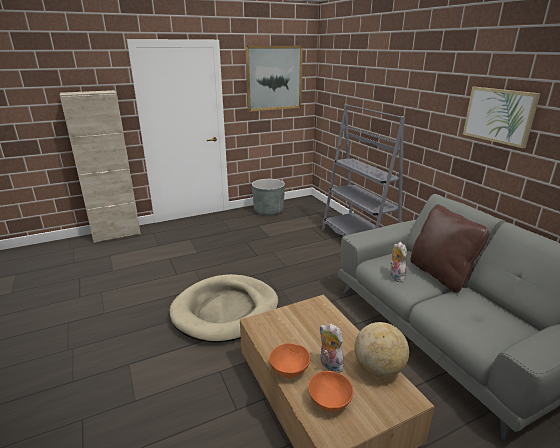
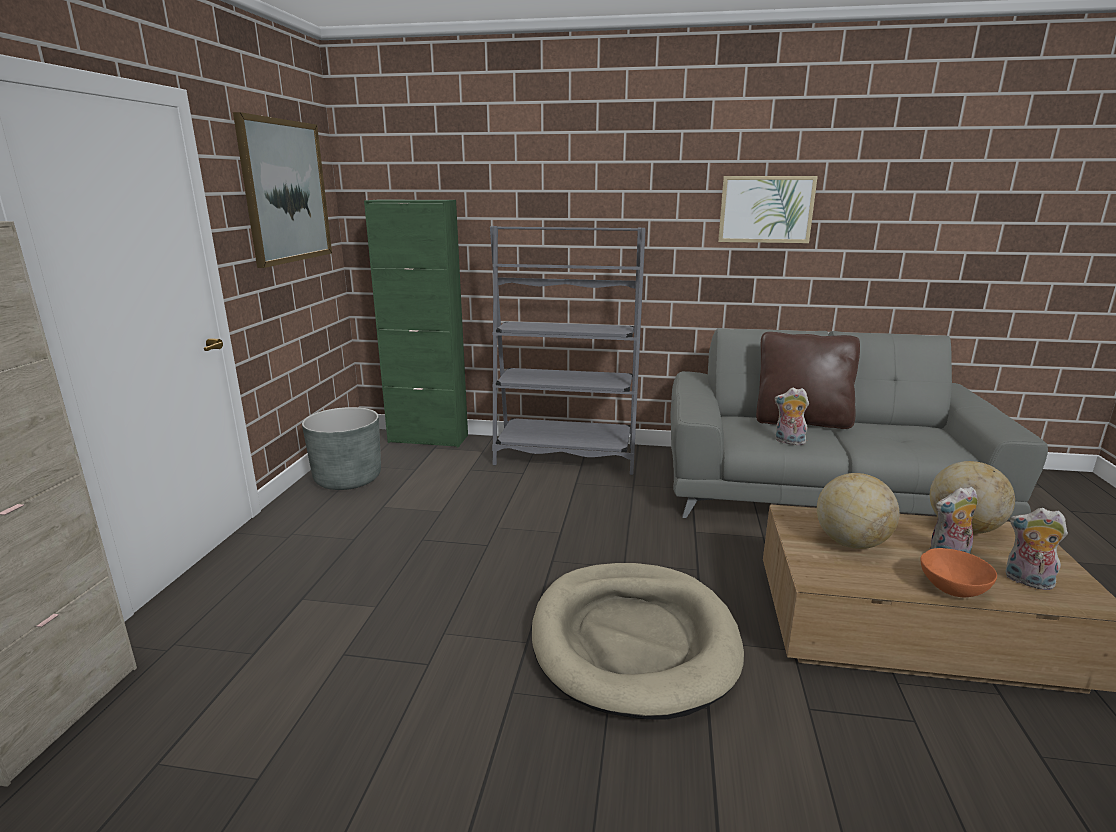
camera: 55 degrees left, 5 degrees down
orange bowl [308,371,353,412] -> plush toy [1005,508,1068,590]
none -> green cabinet [364,199,468,448]
none -> globe [817,473,899,549]

